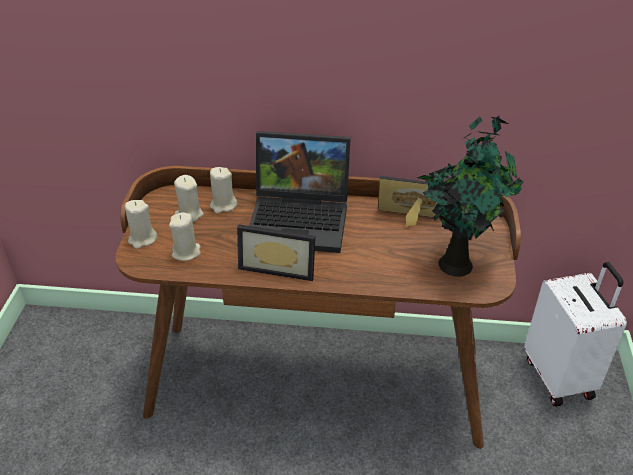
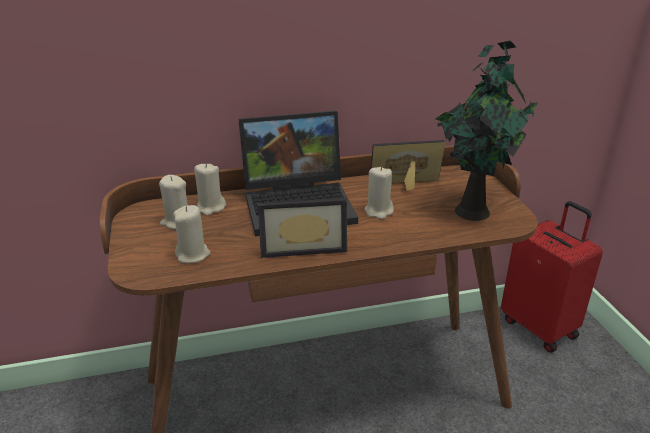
camera: 20 degrees left, 10 degrees down
beige candle [125,200,158,249] -> beige candle moved to [365,166,394,219]
white suitcase [525,262,627,407] -> red suitcase [501,201,603,352]

